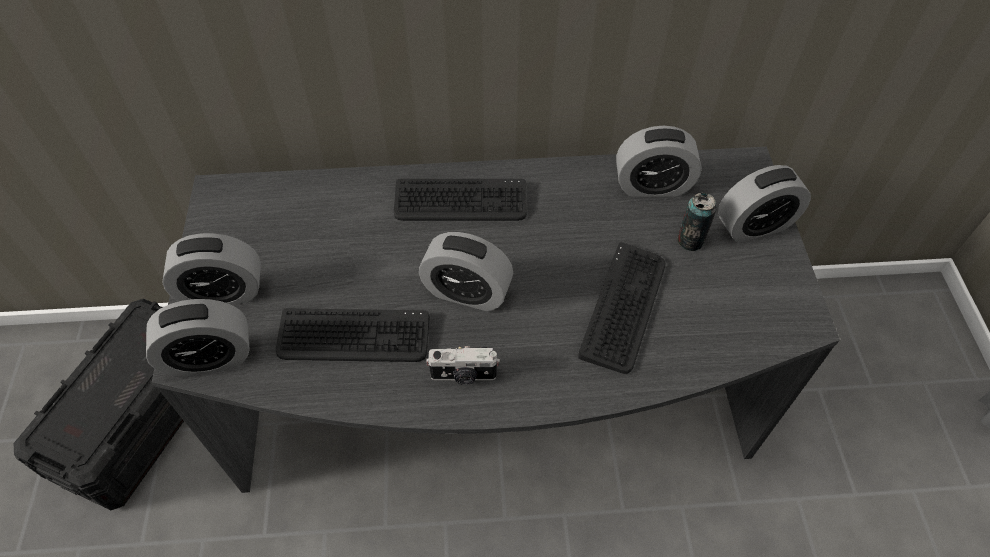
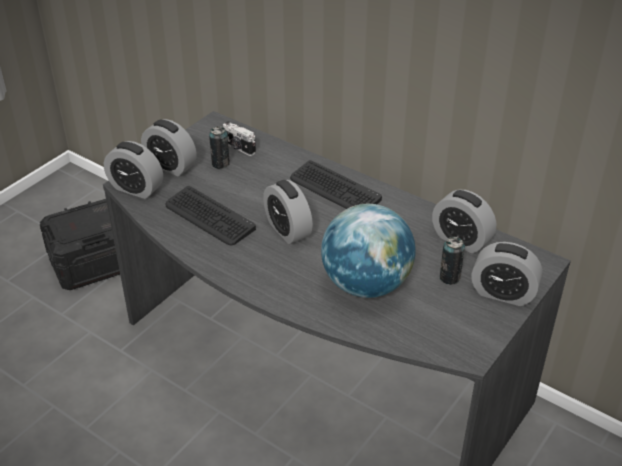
camera: 40 degrees right, 15 degrees down
camera [426,346,500,385] -> camera moved to [223,121,256,156]
keyboard [578,242,665,374] -> globe [321,204,416,298]
none -> can [209,126,230,169]

